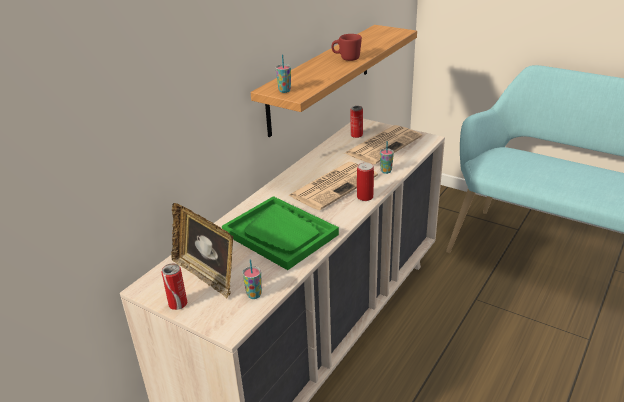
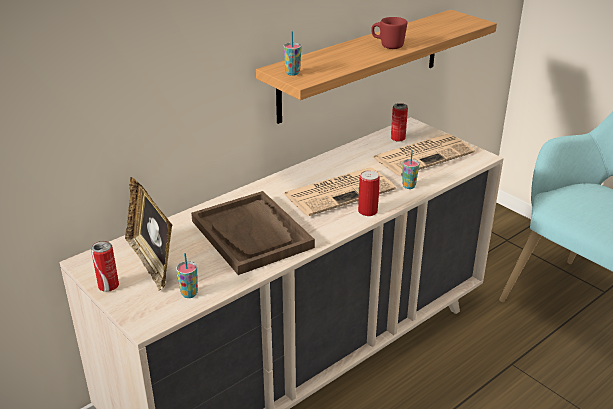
camera: 15 degrees right, 0 degrees up
green tray [222,196,339,270] -> brown tray [191,191,315,275]

